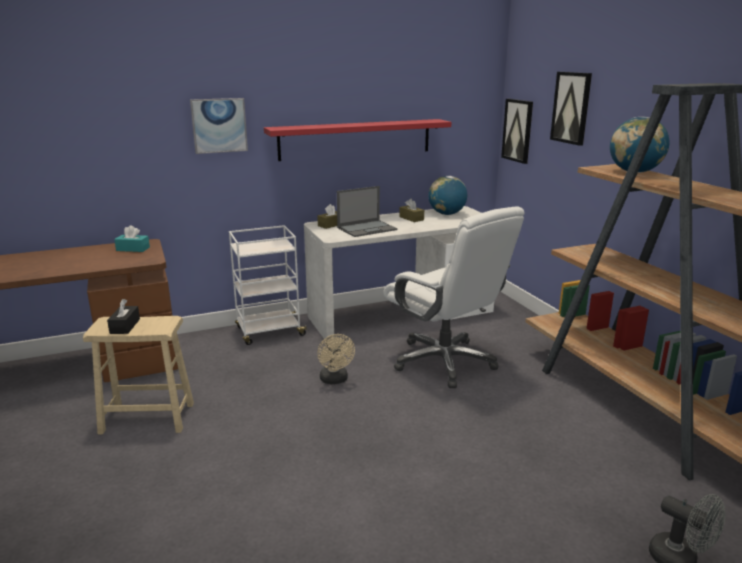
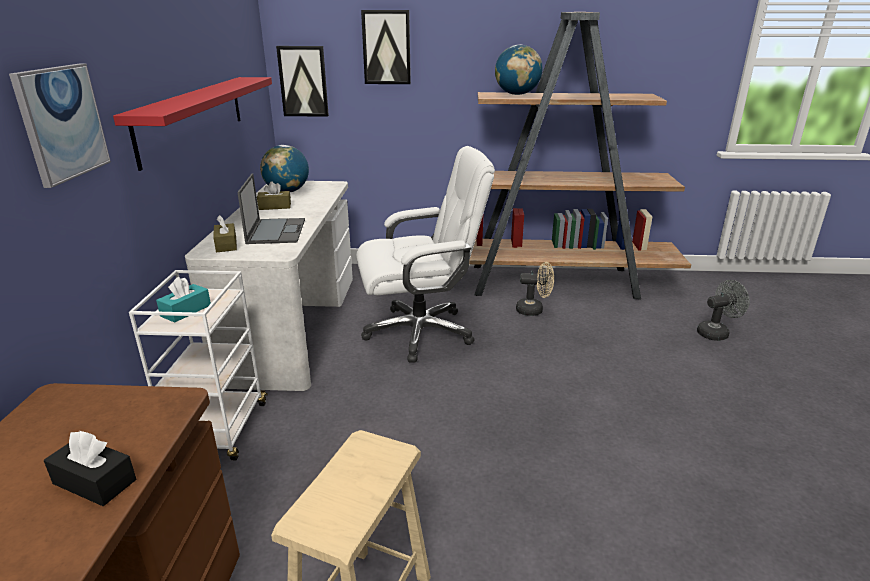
camera: 65 degrees left, 5 degrees up
black tissue box [107,299,140,334] -> black tissue box moved to [44,431,136,506]
turquoise tissue box [114,225,150,252] -> turquoise tissue box moved to [156,277,211,322]
beige fan [317,334,355,384] -> beige fan moved to [516,262,554,316]

